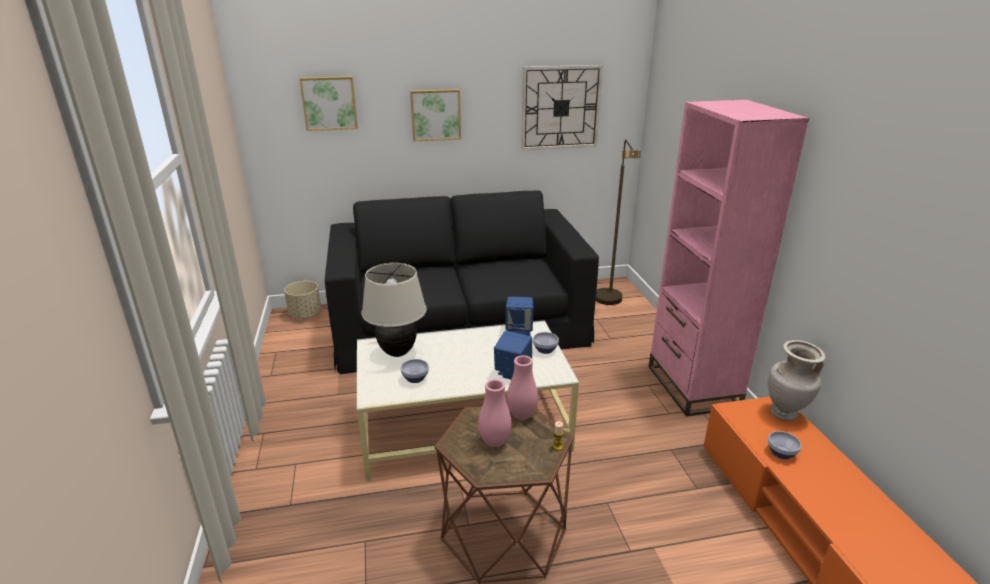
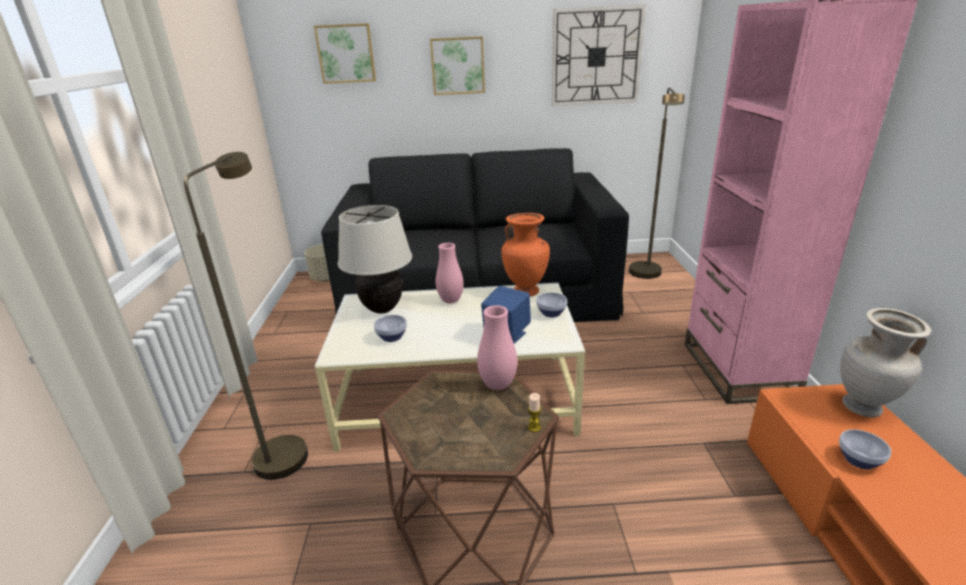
camera: 10 degrees right, 0 degrees up
pink vase [479,379,511,447] -> pink vase moved to [436,243,464,303]
blue speaker [506,297,533,336] -> orange vase [502,213,550,296]
none -> brown floor lamp [184,152,308,480]

